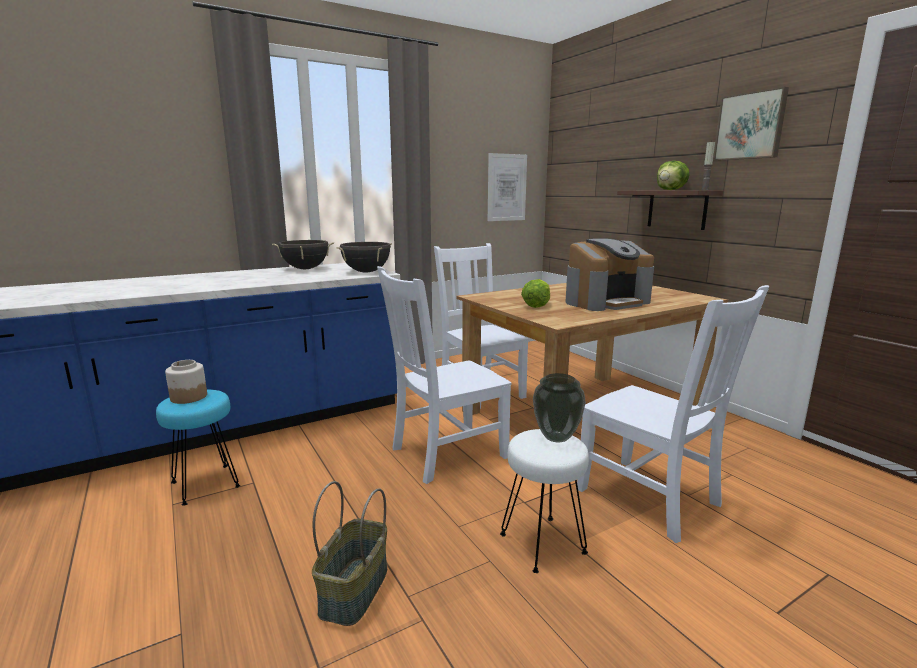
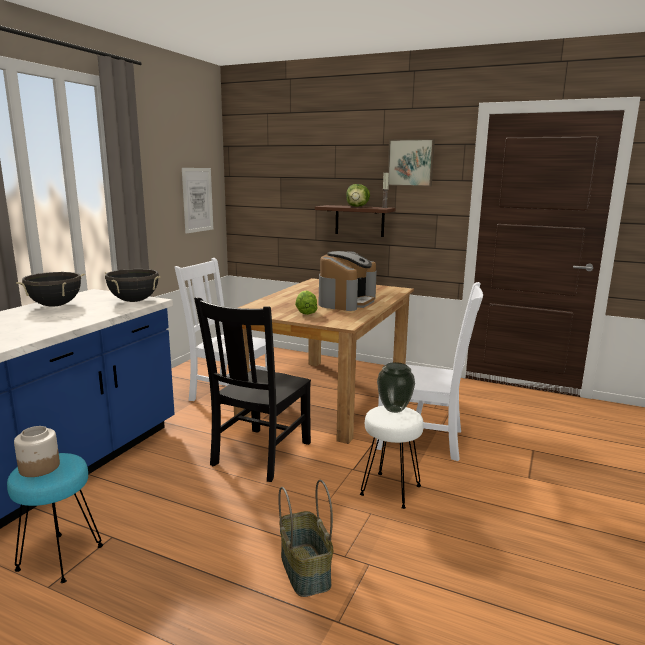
camera: 35 degrees left, 0 degrees up
white chair [377,266,512,484] -> black chair [194,297,311,482]

